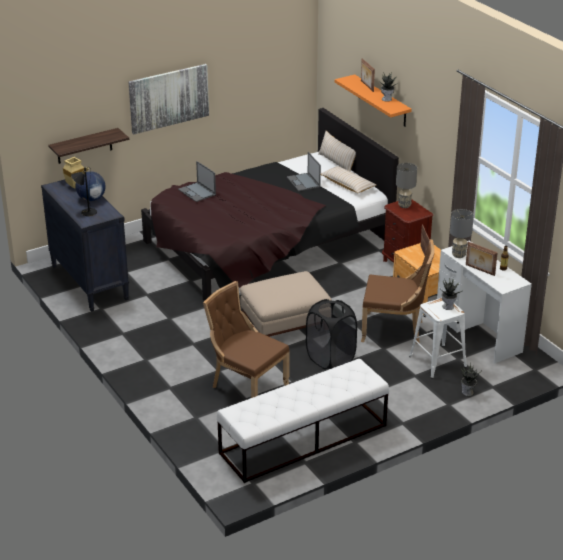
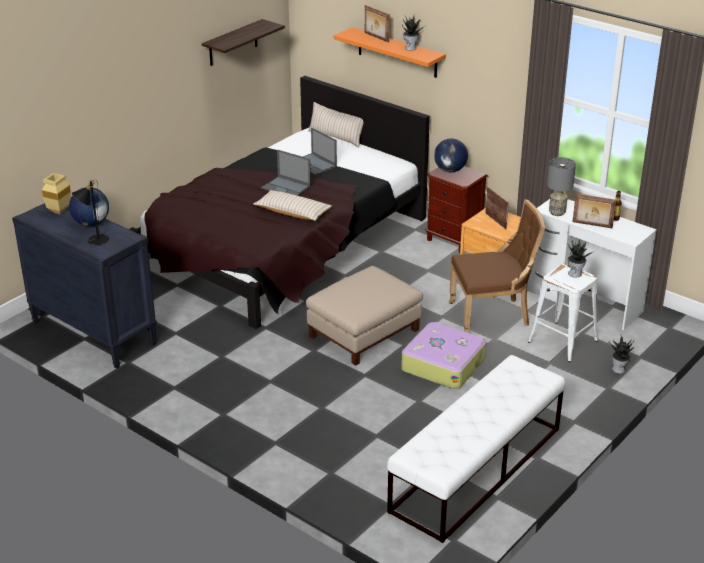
camera: 20 degrees left, 0 degrees up
shelf [48,128,129,164] -> shelf moved to [202,19,285,66]
picture [128,64,209,134] -> none
laptop [178,161,216,202] -> laptop moved to [261,150,311,196]
brown chair [203,281,290,398] -> none
black laundry basket [306,299,357,370] -> suitcase [401,322,486,389]
beige pillow [321,166,376,193] -> beige pillow moved to [253,190,332,221]
grey table lamp [396,163,417,208] -> globe [434,138,468,173]

